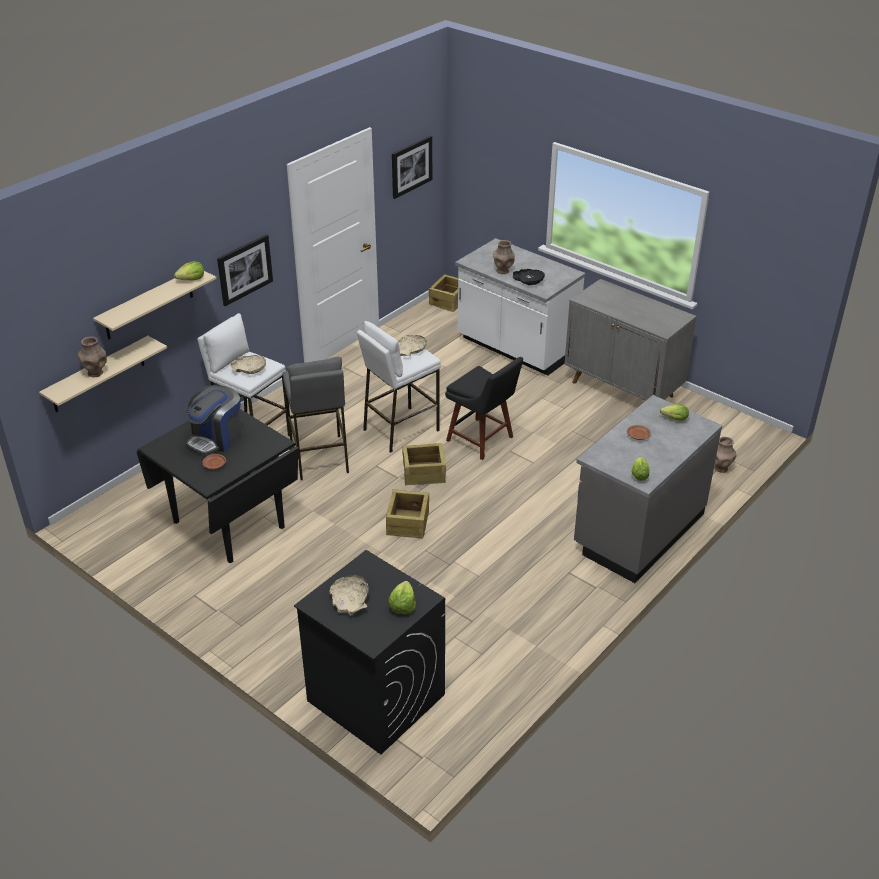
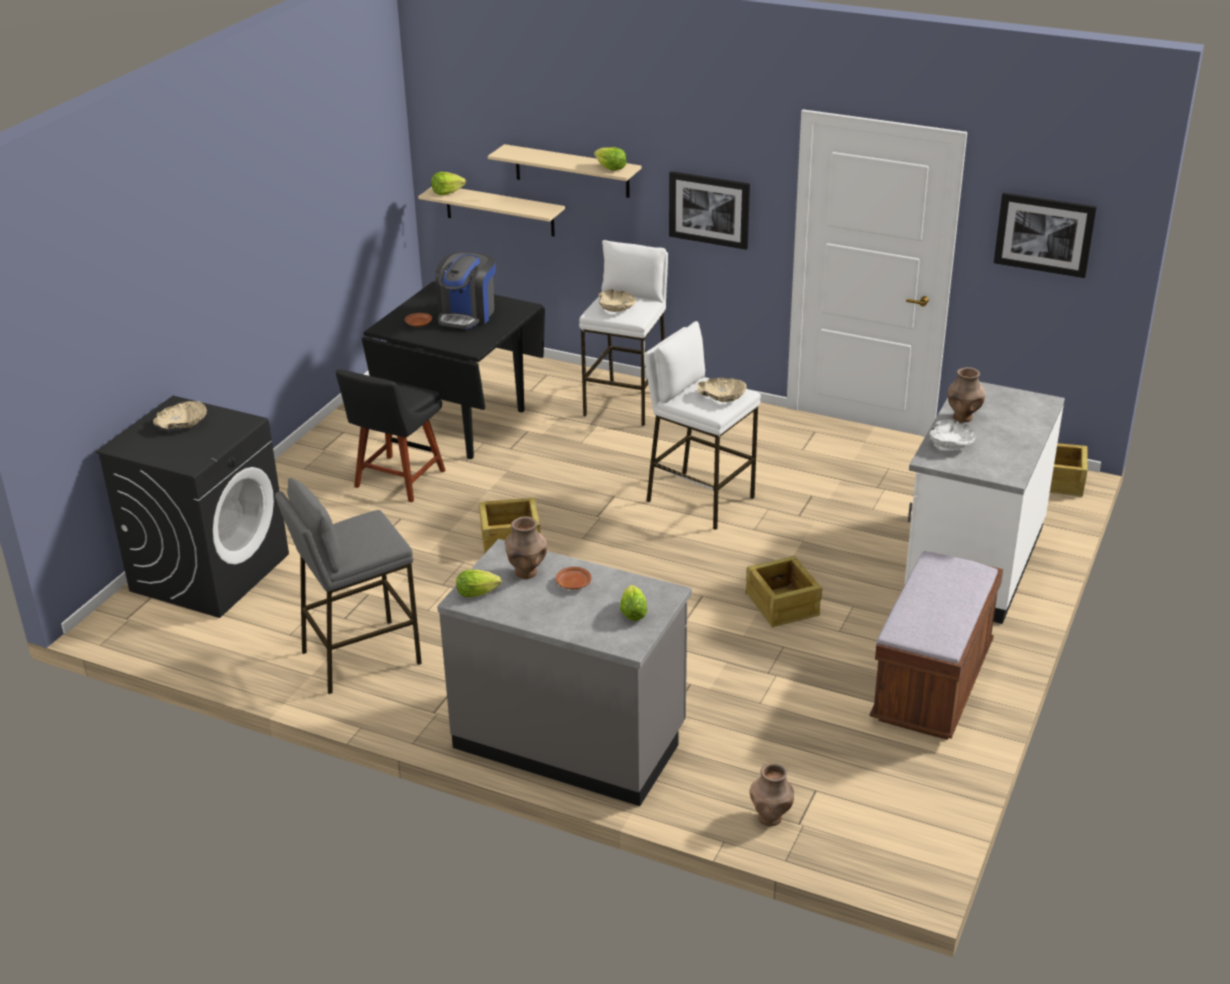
camera: 75 degrees right, 5 degrees down
brown vase [78,337,107,377] -> brown vase moved to [505,516,547,579]
coffee machine [185,385,242,455] -> coffee machine turned 90 degrees counterclockwise [435,252,496,329]
grey stool [282,357,349,480] -> grey stool moved to [275,478,422,694]
lettuce [388,581,416,614] -> lettuce moved to [431,172,466,195]
crate [402,443,446,486] -> crate moved to [745,556,822,627]
black chair [445,357,523,460] -> black chair moved to [336,369,446,502]
black bowl [513,269,545,285] -> white bowl [930,419,975,449]
grey cabinet [564,279,697,401] -> brown bench [870,551,1003,740]

